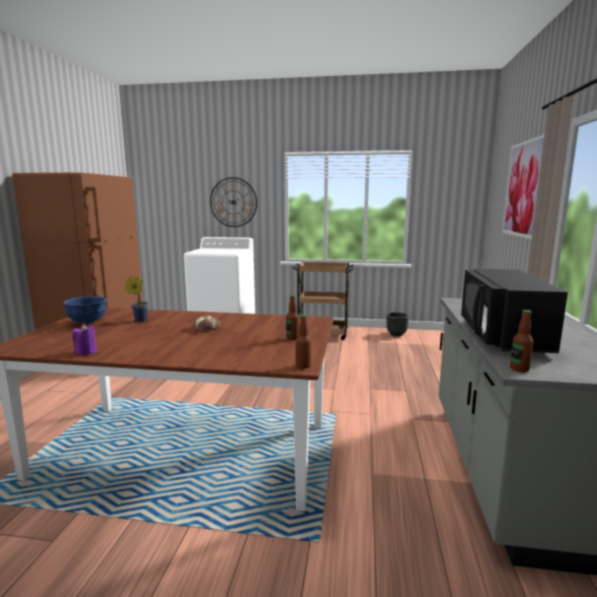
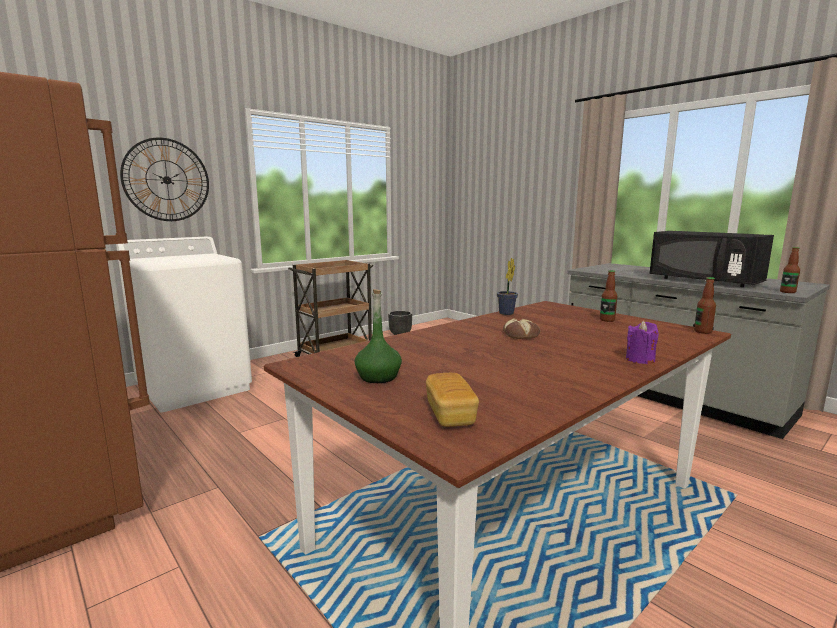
camera: 50 degrees left, 0 degrees up
blue bowl [63,296,107,324] -> green bottle [355,289,402,383]
purple candle [73,324,97,355] -> purple candle moved to [626,321,659,364]
potted plant [125,276,149,322] -> potted plant moved to [497,258,518,315]
picture [502,134,545,240] -> none
none -> bread [426,373,479,427]

